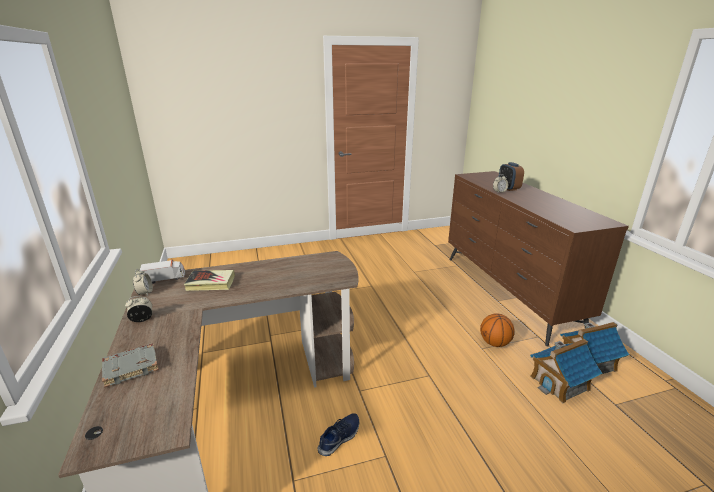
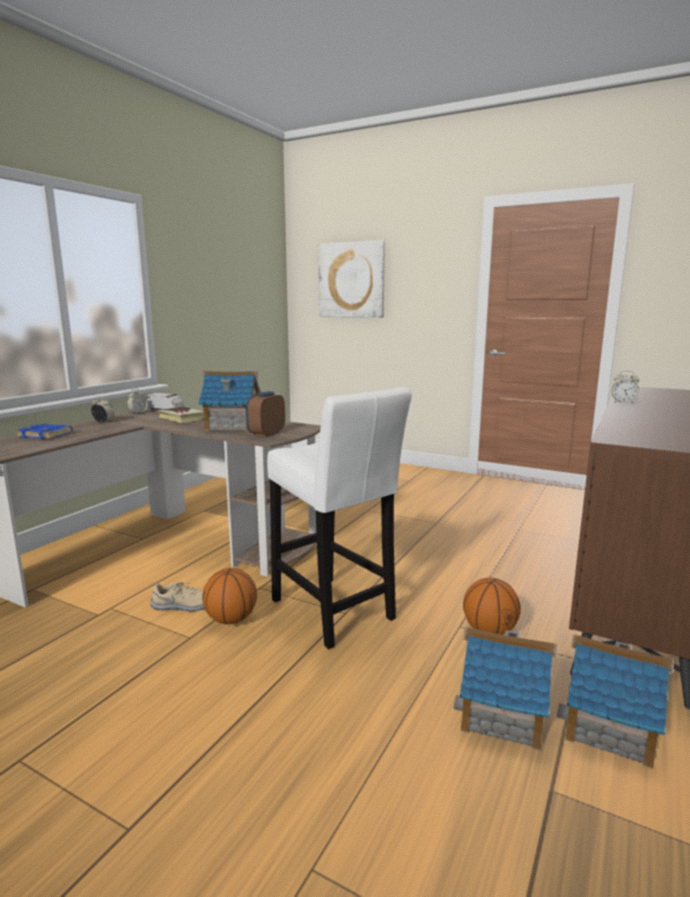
camera: 45 degrees right, 10 degrees down
grey book [102,343,159,388] -> blue book [15,424,73,439]
blue shoe [317,413,359,456] -> beige shoe [150,582,204,612]
alarm clock [499,162,524,191] -> alarm clock moved to [246,391,285,437]
none -> toy house [199,371,261,432]
none -> basketball [202,568,257,624]
none -> white stool [267,387,412,649]
none -> picture [319,240,385,318]

